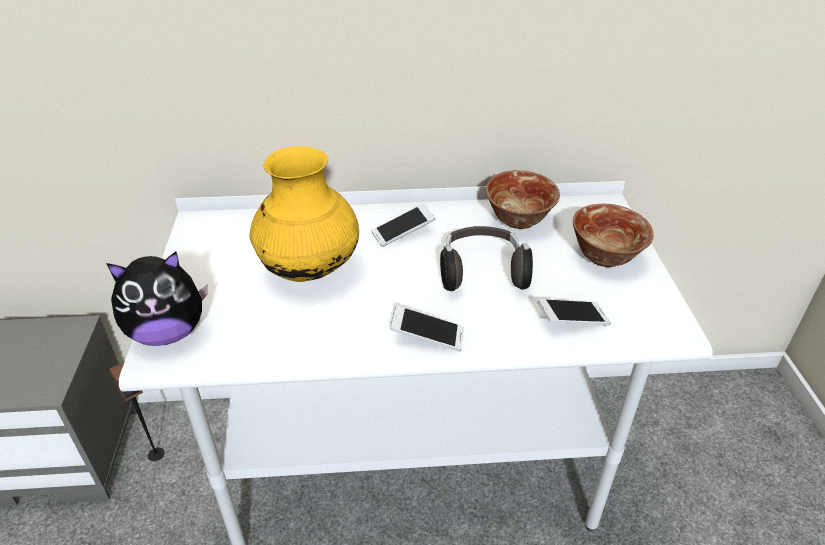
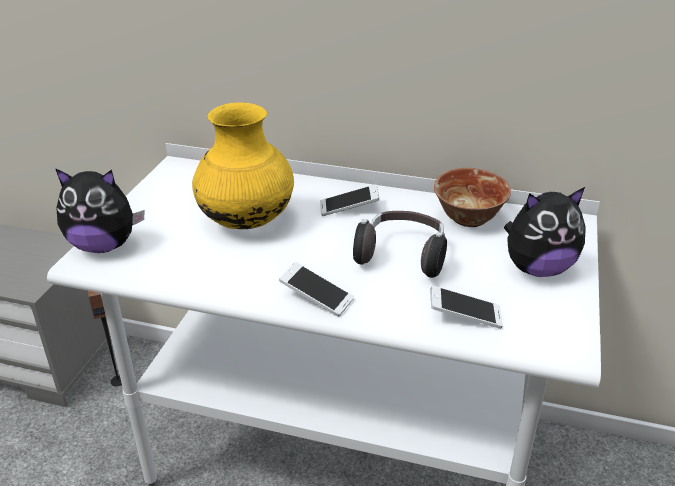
camera: 20 degrees right, 5 degrees down
bowl [573,204,654,267] -> plush toy [504,187,586,277]

